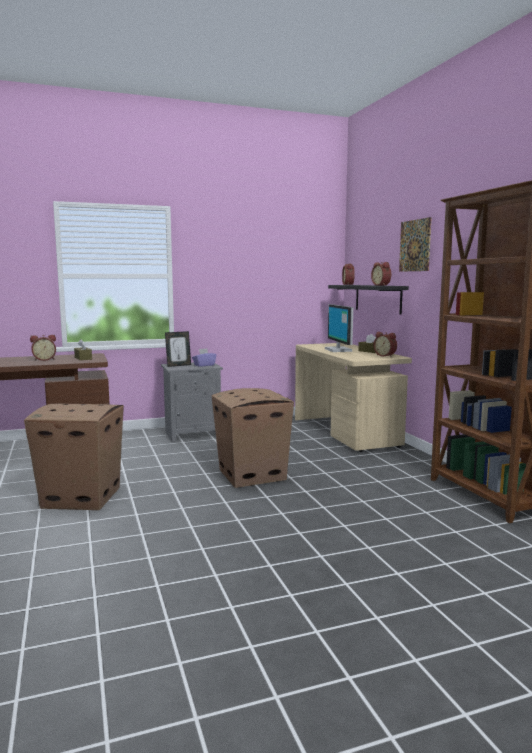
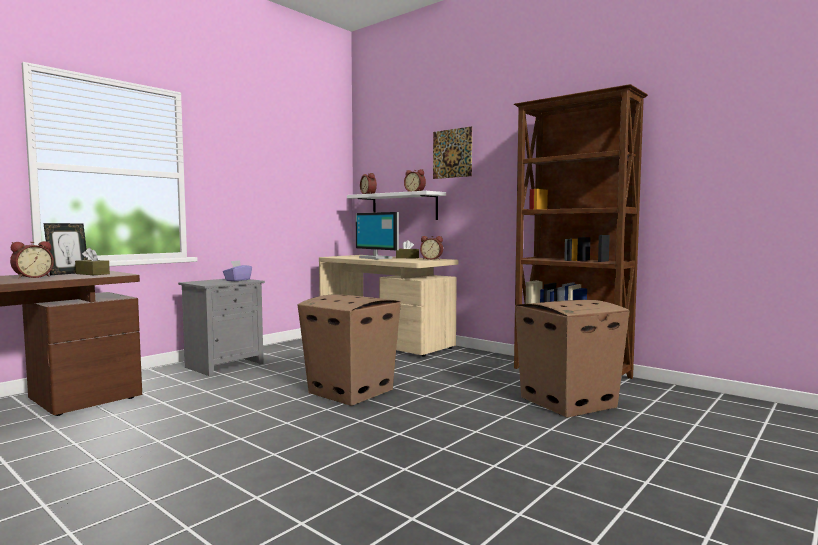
camera: 30 degrees left, 5 degrees down
cardboard box [24,404,124,510] -> cardboard box moved to [515,300,630,418]
picture frame [165,331,191,367] -> picture frame moved to [43,223,88,275]
black shelf [328,285,409,315] -> white shelf [347,191,446,220]

